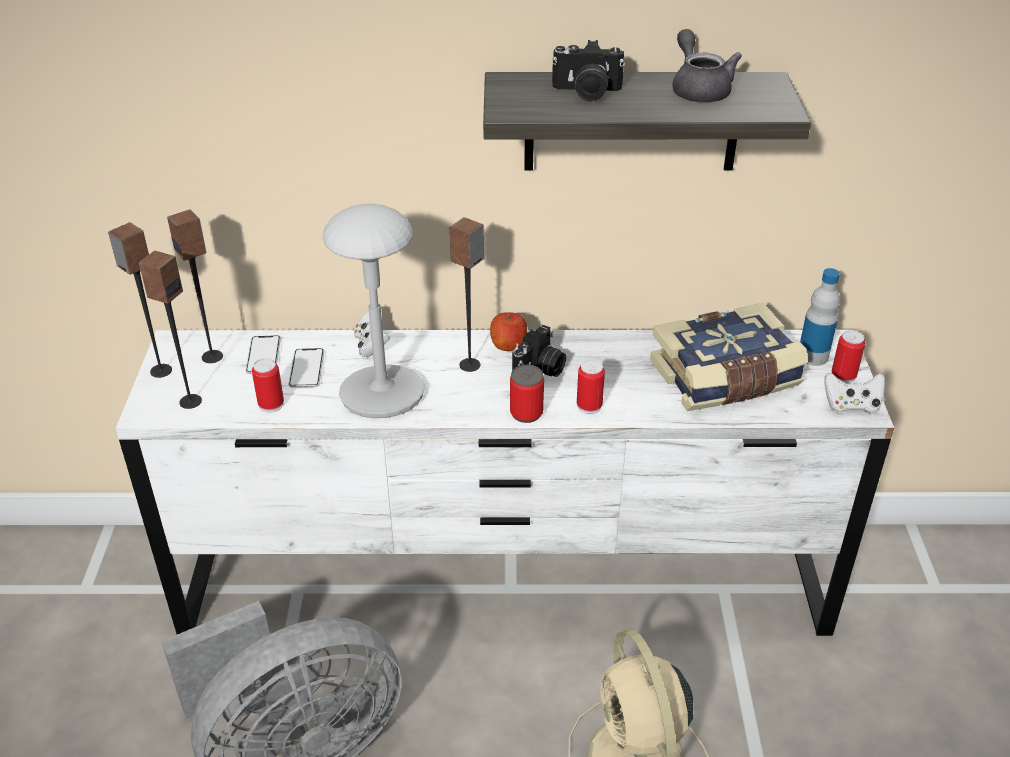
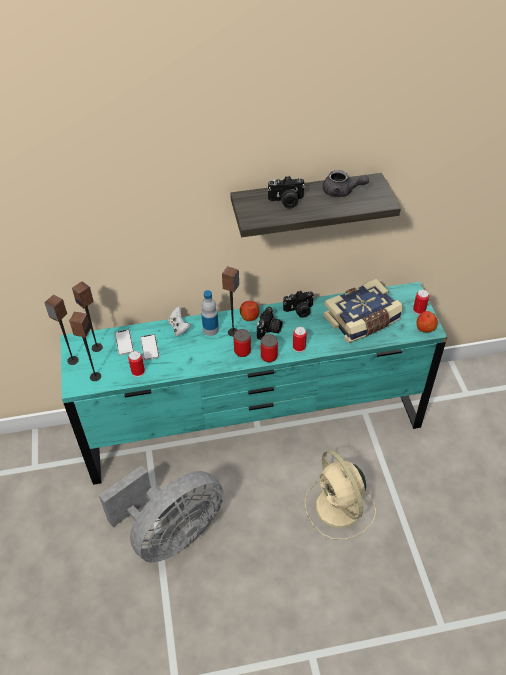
camera: 10 degrees left, 10 degrees up
white dresser [116,330,894,636] -> turquoise dresser [60,282,447,485]
grey table lamp [322,204,425,418] -> none
grey teapot [672,29,742,103] -> grey teapot turned 135 degrees clockwise [323,170,369,197]
bottle [800,268,840,366] -> bottle moved to [201,290,219,336]
white game controller [824,373,885,414] -> apple [417,311,438,332]
none -> can [233,329,251,357]
none -> camera [283,291,314,318]

